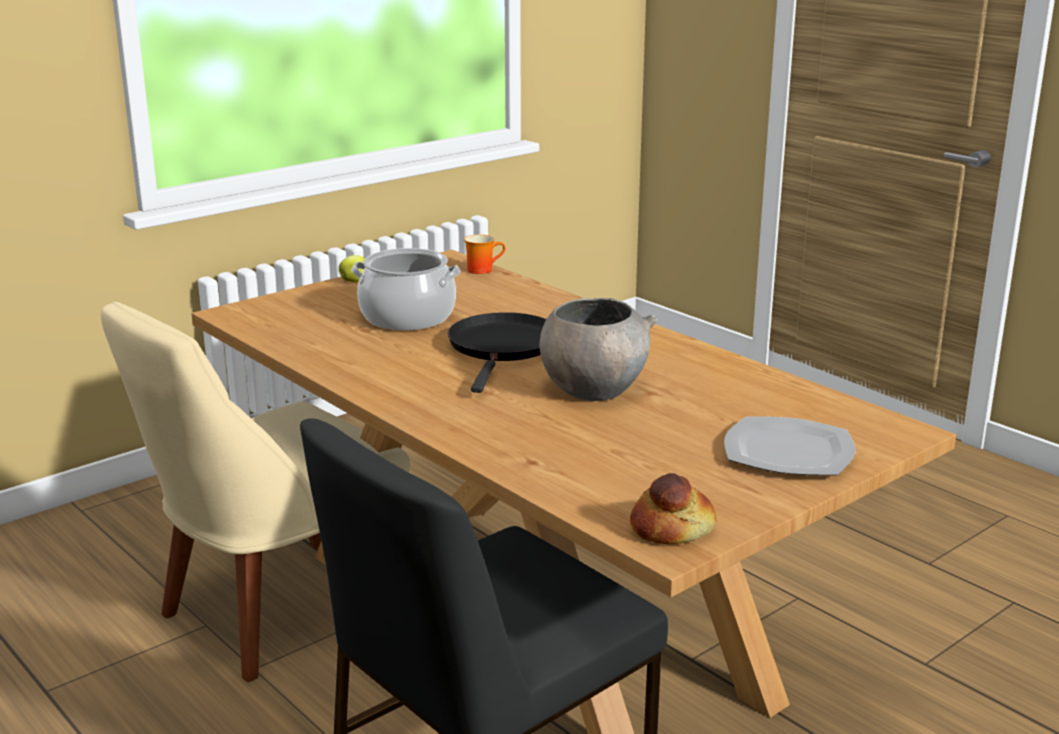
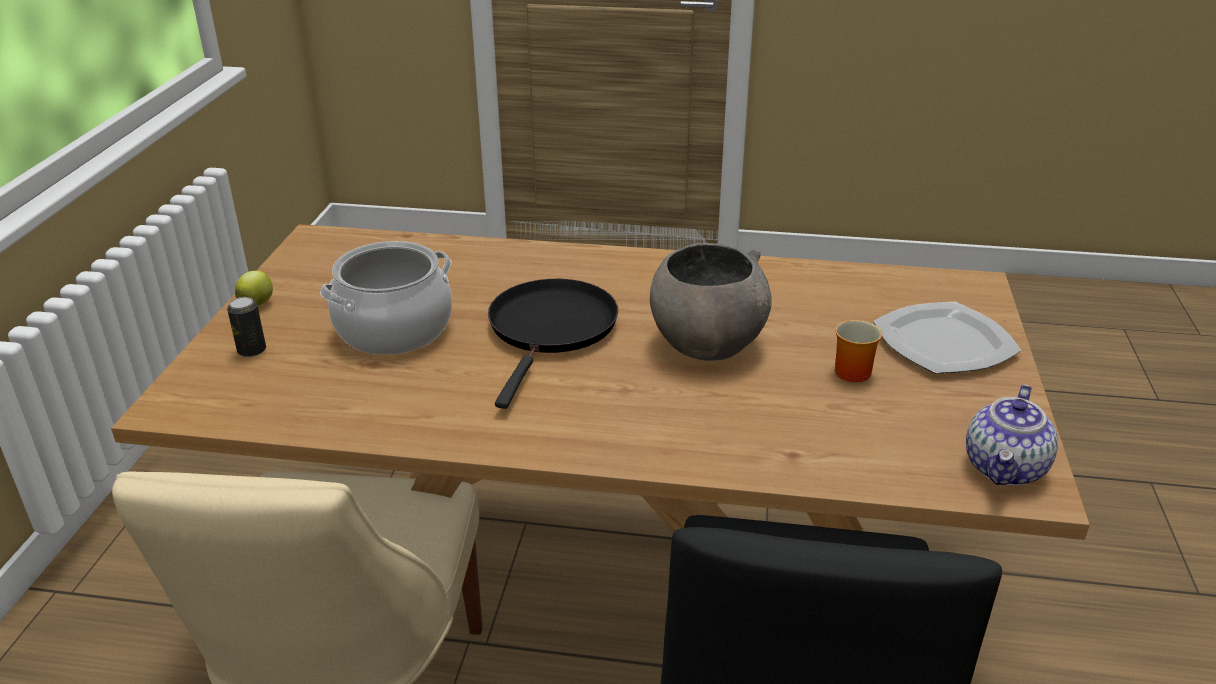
camera: 40 degrees left, 10 degrees up
black frying pan [448,312,546,393] -> black frying pan turned 45 degrees clockwise [488,279,618,409]
mug [464,235,506,274] -> mug moved to [835,320,882,382]
bread [630,473,716,544] -> teapot [966,384,1058,486]
none -> can [227,297,266,357]

